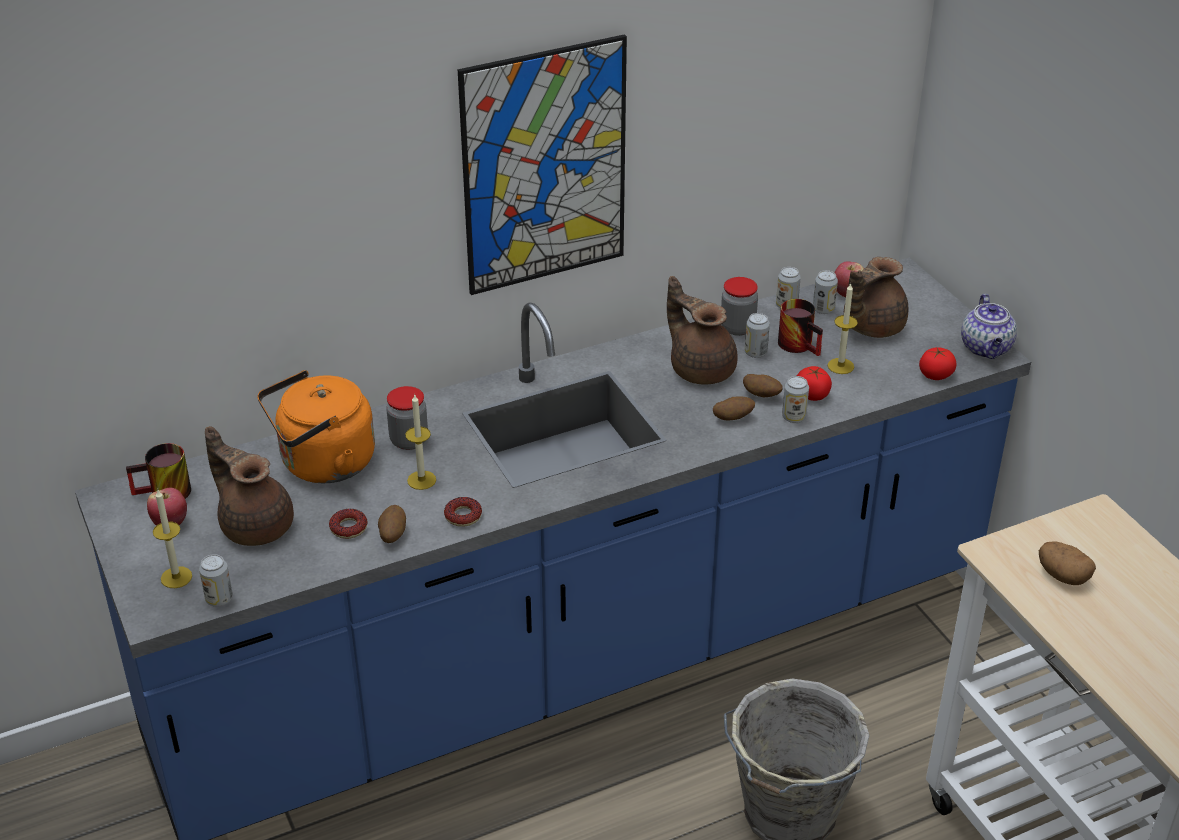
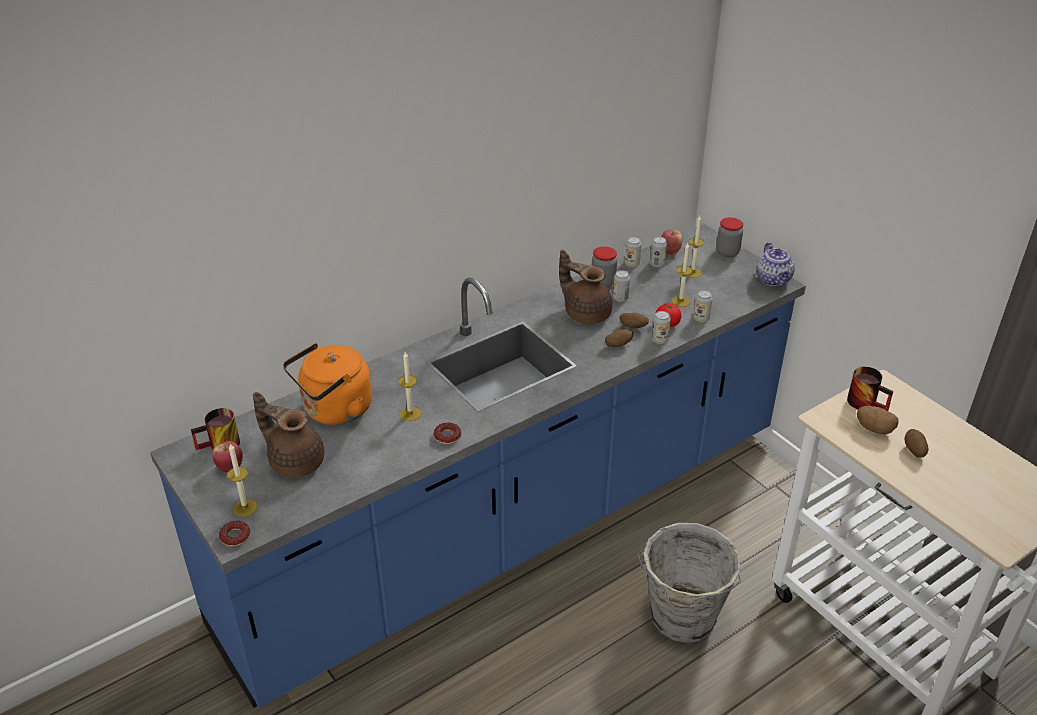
camera: 10 degrees left, 0 degrees up
can [199,554,233,607] -> can moved to [693,290,713,323]
donut [329,509,367,539] -> donut moved to [219,521,250,547]
potato [378,505,406,543] -> potato moved to [905,429,929,458]
jar [386,386,428,450] -> jar moved to [716,217,743,257]
picture [458,34,627,295] -> none
mug [778,299,823,356] -> mug moved to [847,366,893,411]
brown teapot [844,257,908,338] -> candle [686,215,704,278]
tomato [919,347,957,380] -> none

